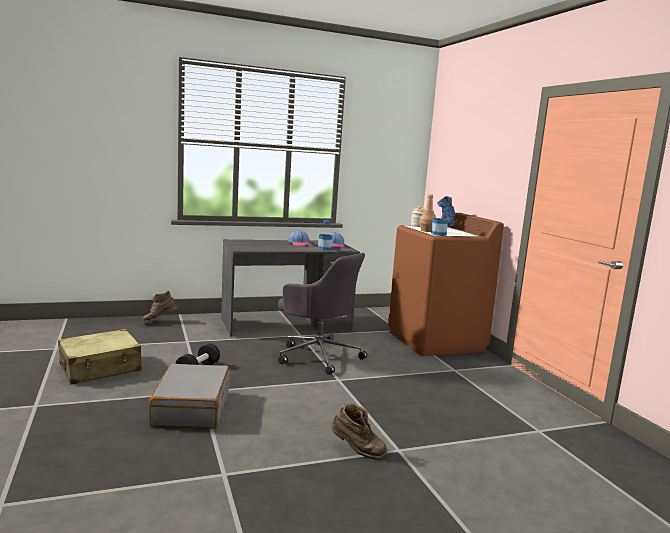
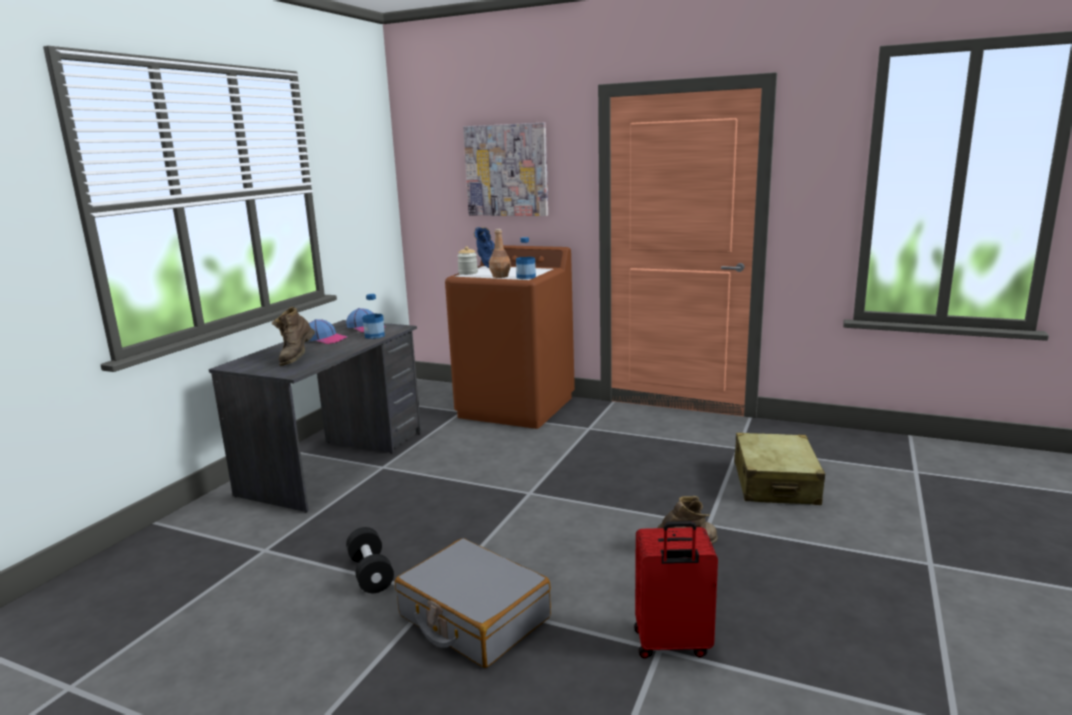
camera: 45 degrees left, 5 degrees up
beige suitcase [58,329,142,385] -> beige suitcase moved to [734,433,825,505]
brown boot [142,291,178,323] -> brown boot moved to [272,307,315,366]
grey office chair [278,253,367,375] -> none
none -> picture [463,123,548,216]
none -> red suitcase [634,521,718,659]

